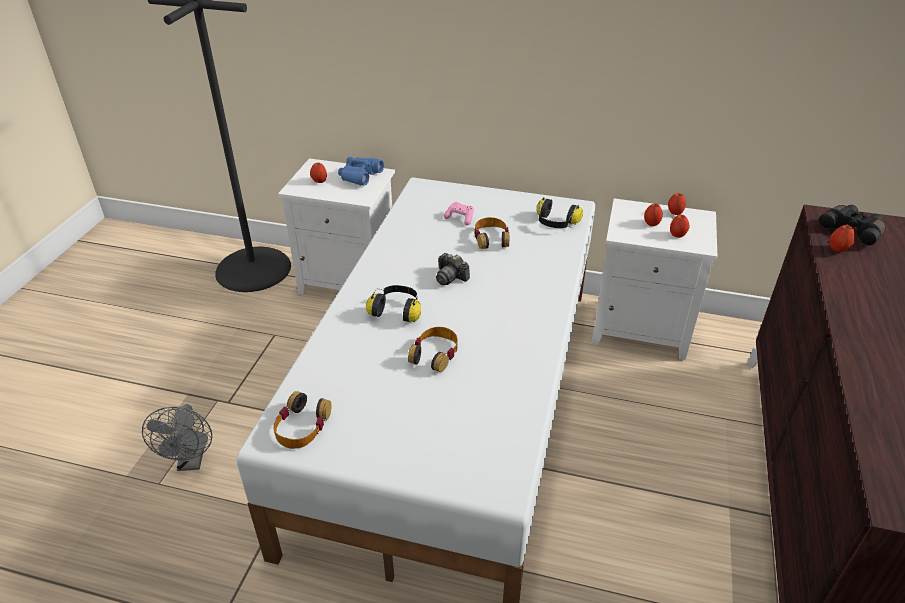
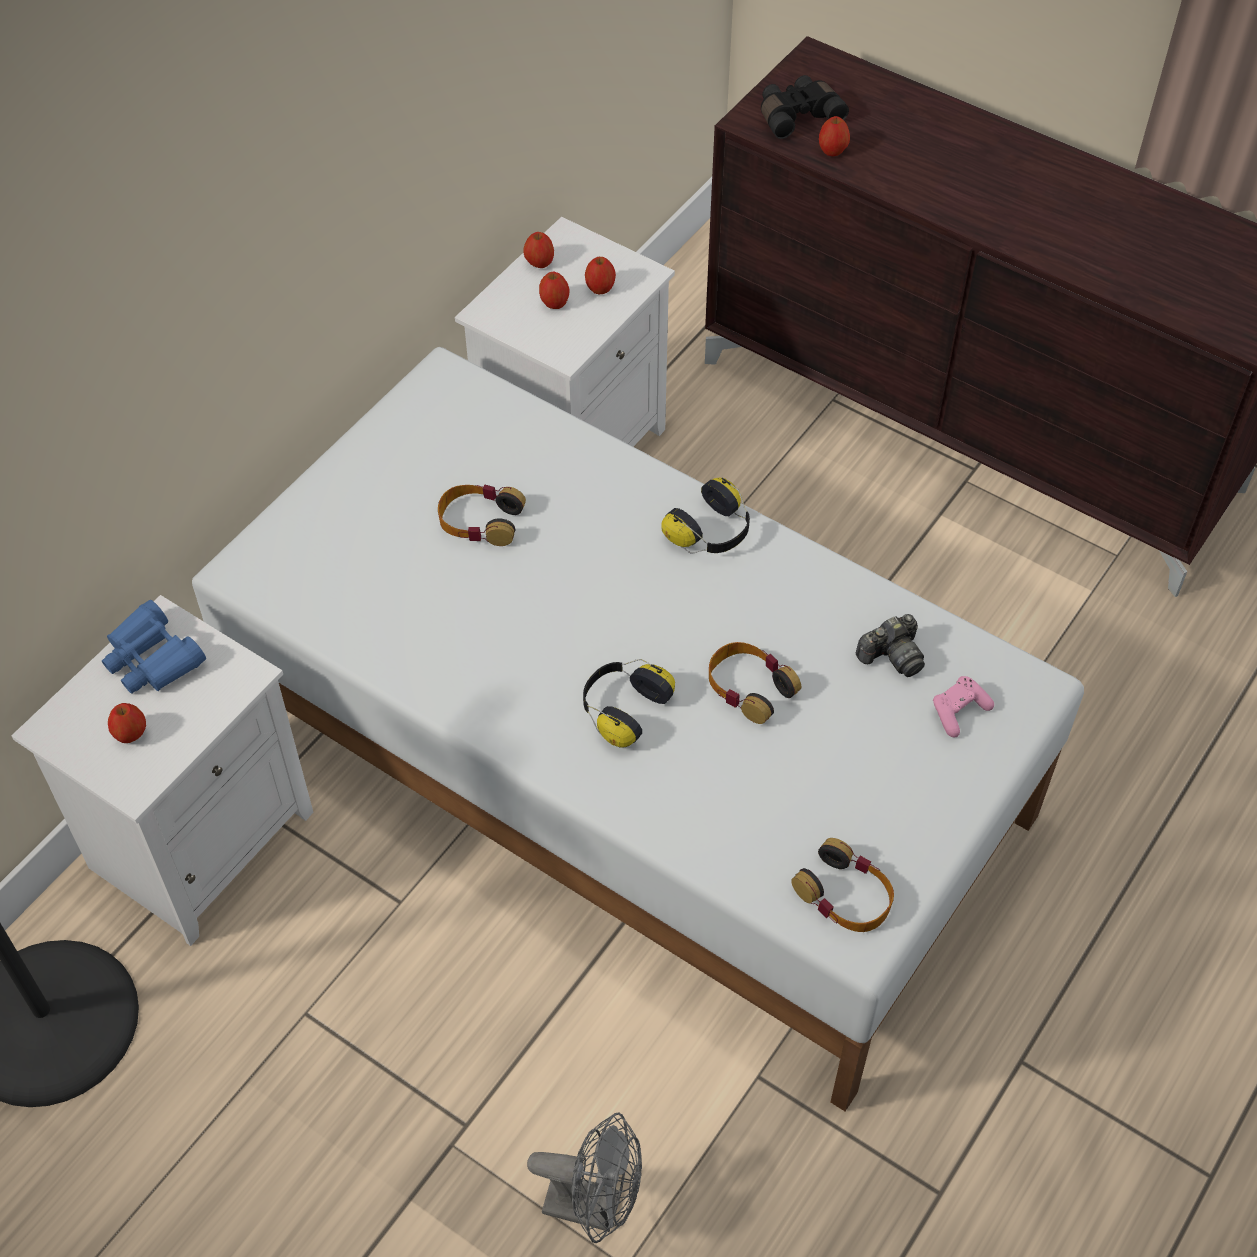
camera: 70 degrees left, 15 degrees up
camera [436,253,470,285] -> camera moved to [856,614,925,677]
pink game controller [444,202,474,225] -> pink game controller moved to [933,676,994,737]
headphones [537,198,583,228] -> headphones moved to [662,478,750,553]

